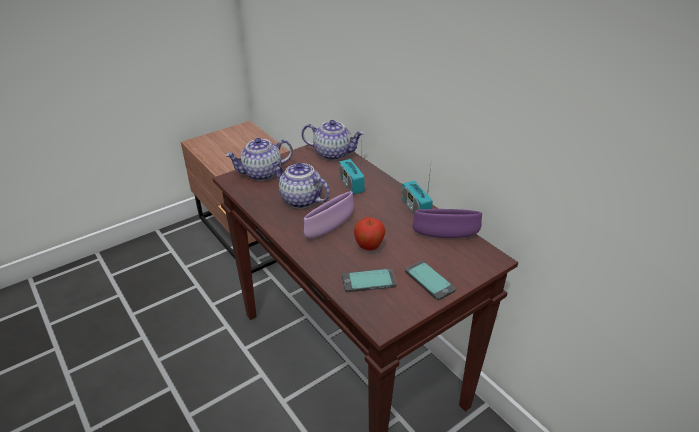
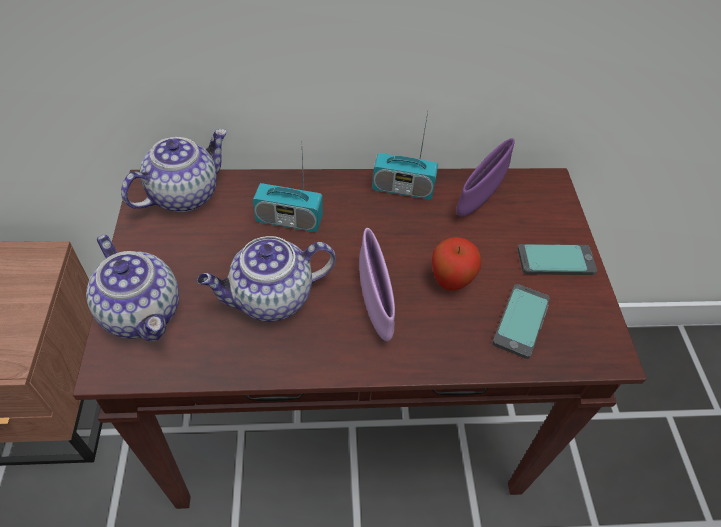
camera: 60 degrees left, 15 degrees up
teapot [225,138,293,181] -> teapot turned 45 degrees counterclockwise [86,235,179,341]

